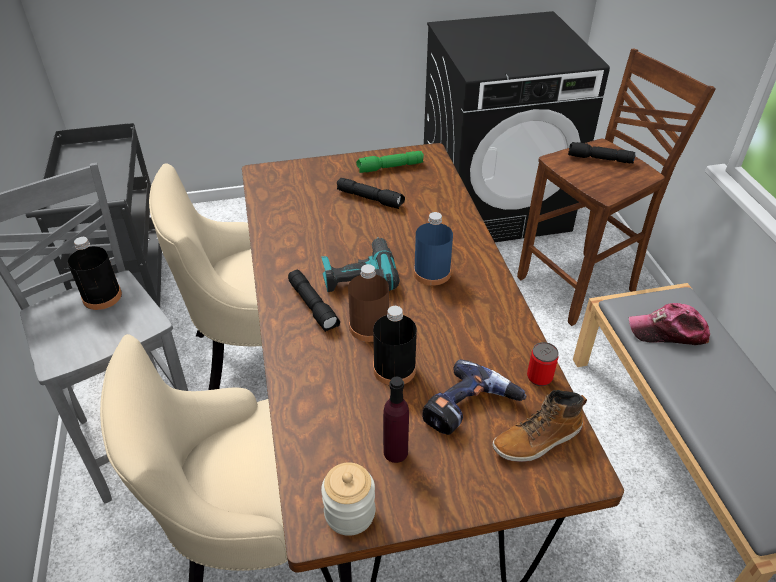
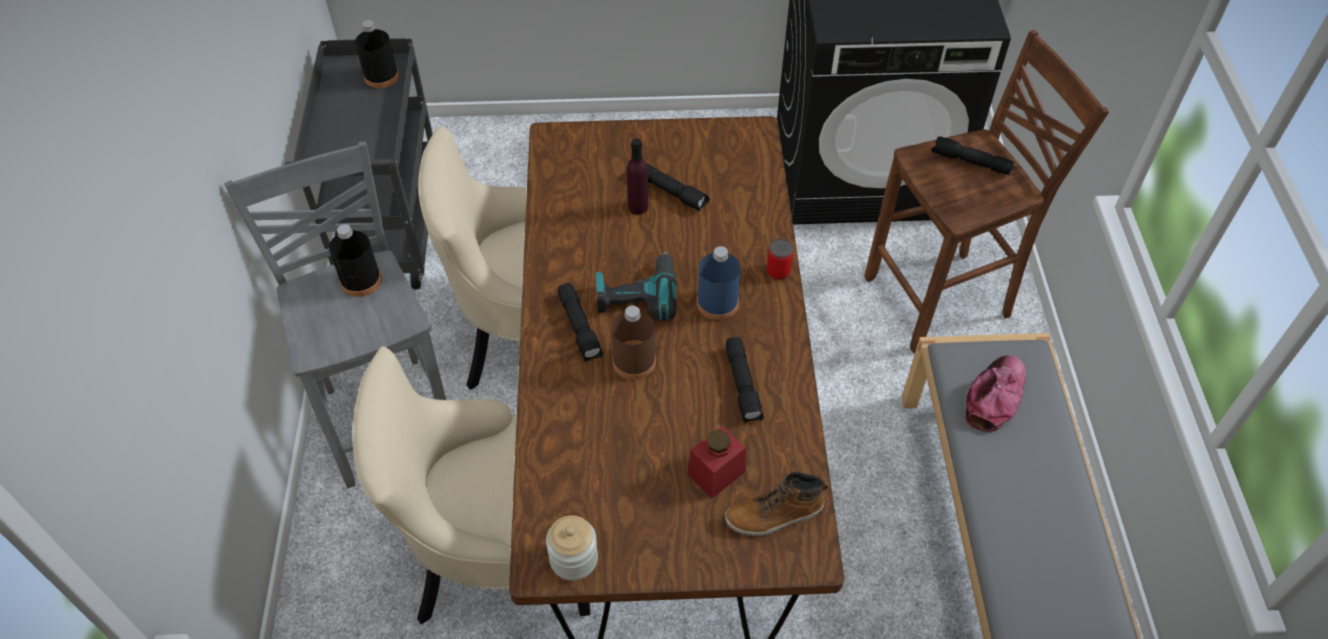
camera: 10 degrees right, 10 degrees up
green flashlight [356,151,424,173] -> none
black bottle [373,306,417,385] -> black bottle moved to [355,20,399,88]
purple bottle [383,376,409,463] -> purple bottle moved to [627,138,648,215]
power drill [422,360,527,435] -> red jar [687,426,746,498]
can [527,342,559,386] -> can moved to [767,239,794,280]
cap [629,303,710,345] -> cap turned 105 degrees clockwise [966,355,1026,432]
none -> black flashlight [725,337,764,423]

